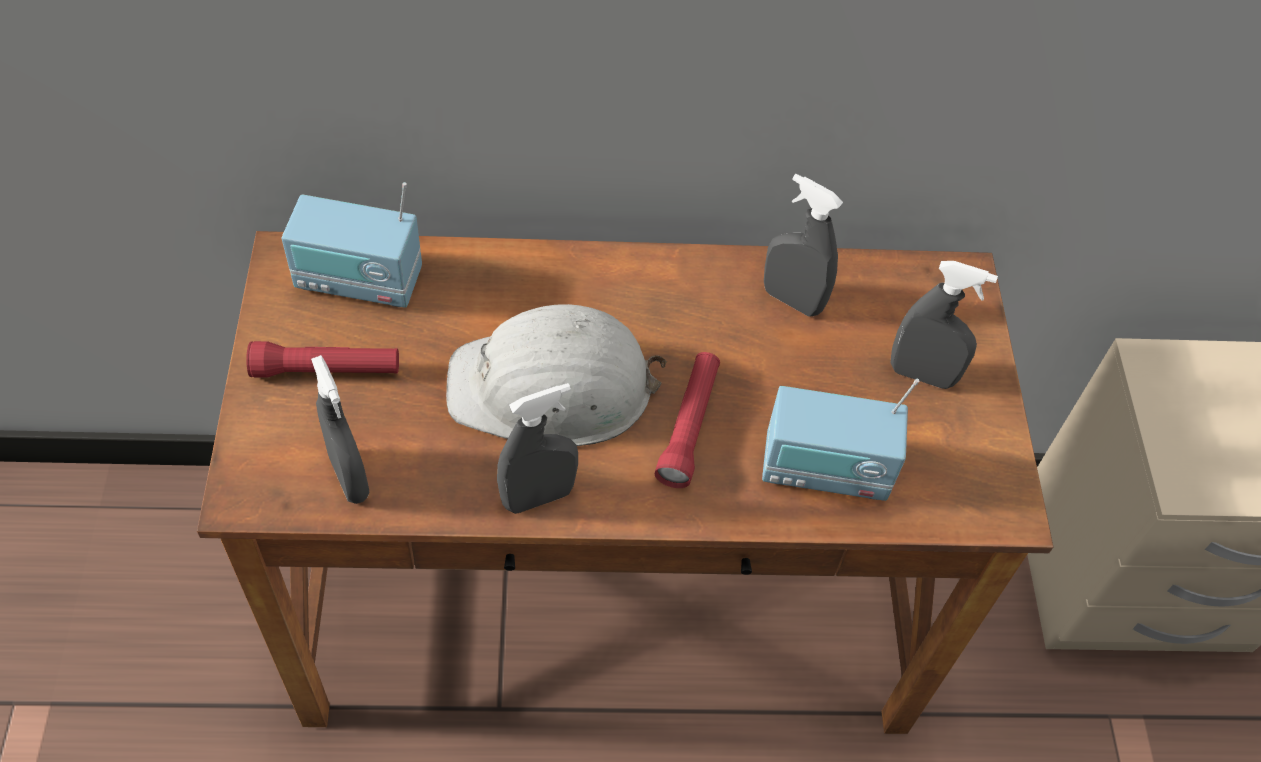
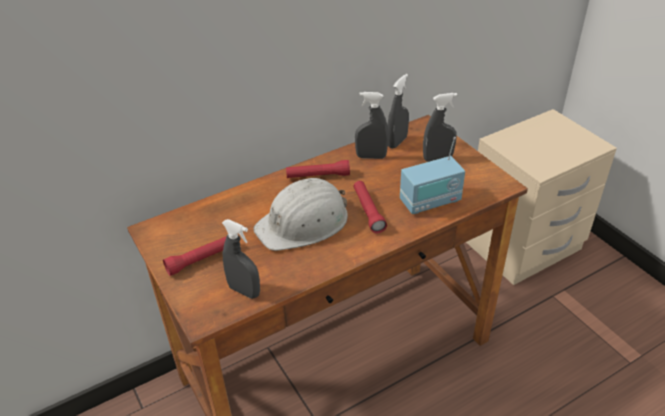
camera: 25 degrees left, 15 degrees down
radio [282,182,422,308] -> none
grey spray bottle [497,383,578,514] -> grey spray bottle moved to [388,74,409,149]
none -> red flashlight [286,160,350,178]

